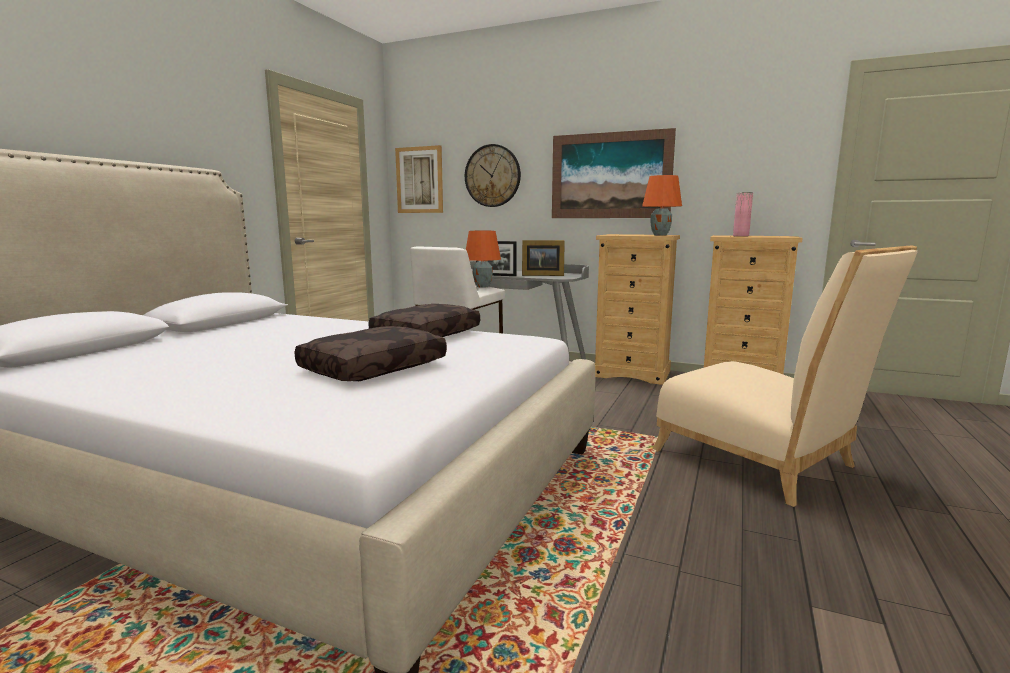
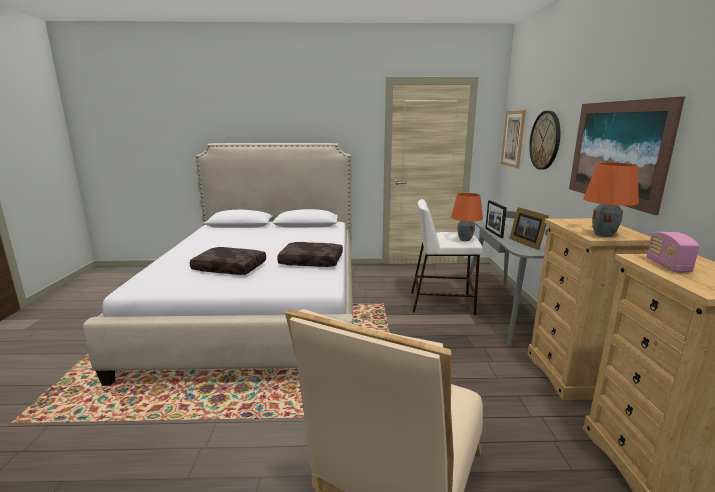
camera: 65 degrees right, 5 degrees up
pink vase [733,193,753,237] -> radio [647,232,700,273]

